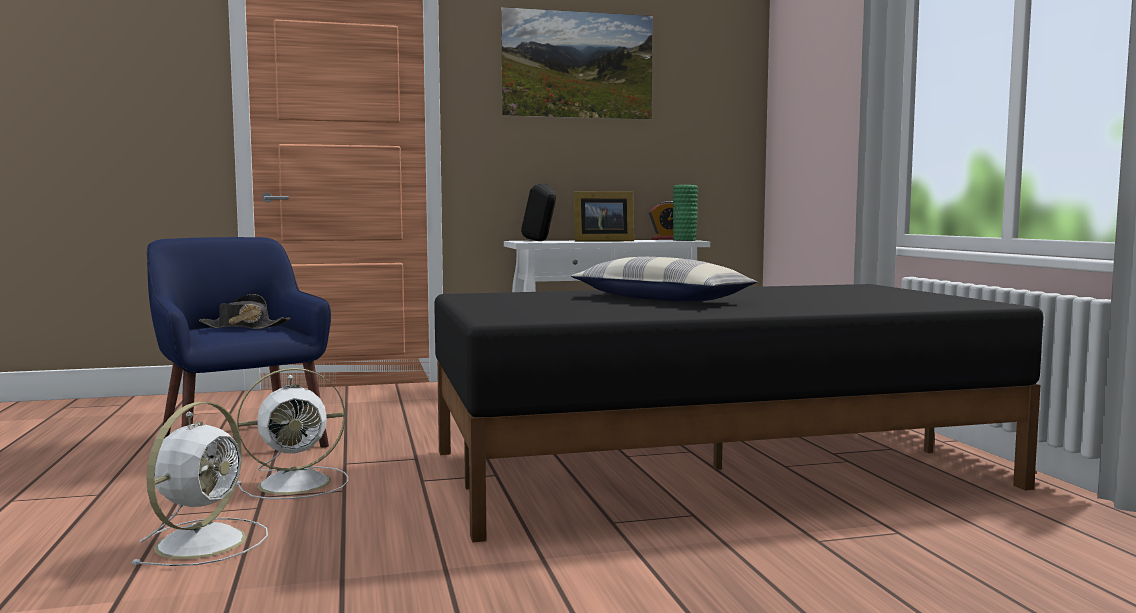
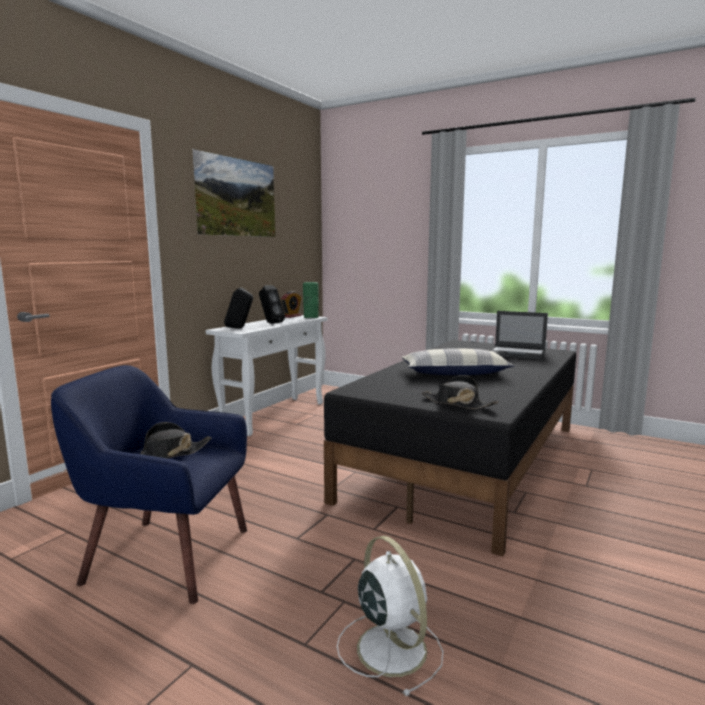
camera: 45 degrees left, 5 degrees up
white fan [236,368,348,499] -> none
picture frame [574,191,634,242] -> black speaker [259,285,285,324]
none -> black hat [421,375,498,409]
none -> laptop [491,311,548,359]

